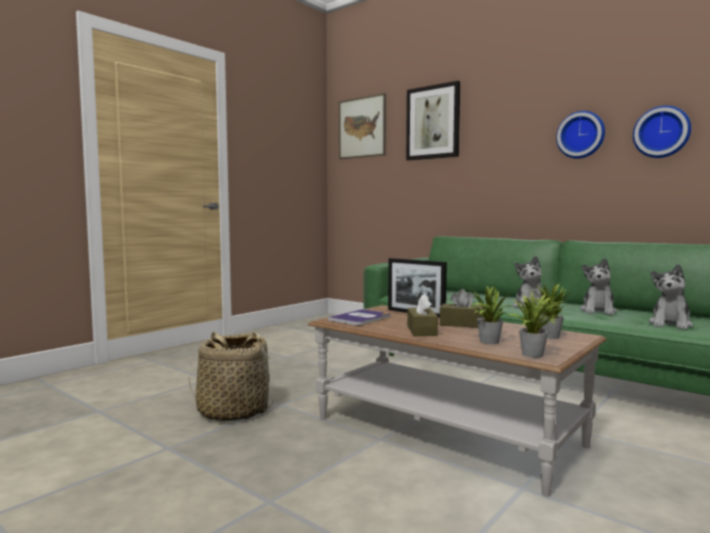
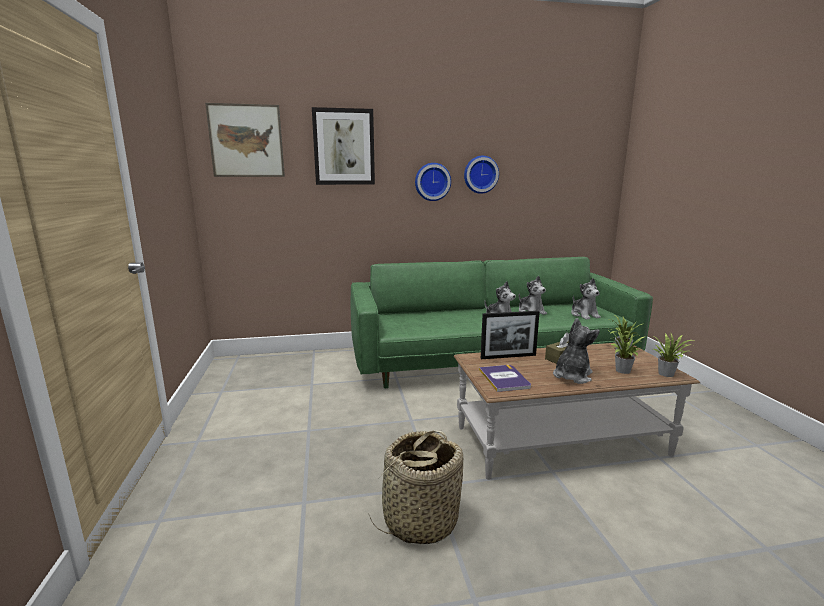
camera: 50 degrees left, 10 degrees up
brown tissue box [407,293,438,336] -> plush toy [553,318,600,384]
wall clock [633,106,691,158] -> wall clock moved to [415,163,451,201]

